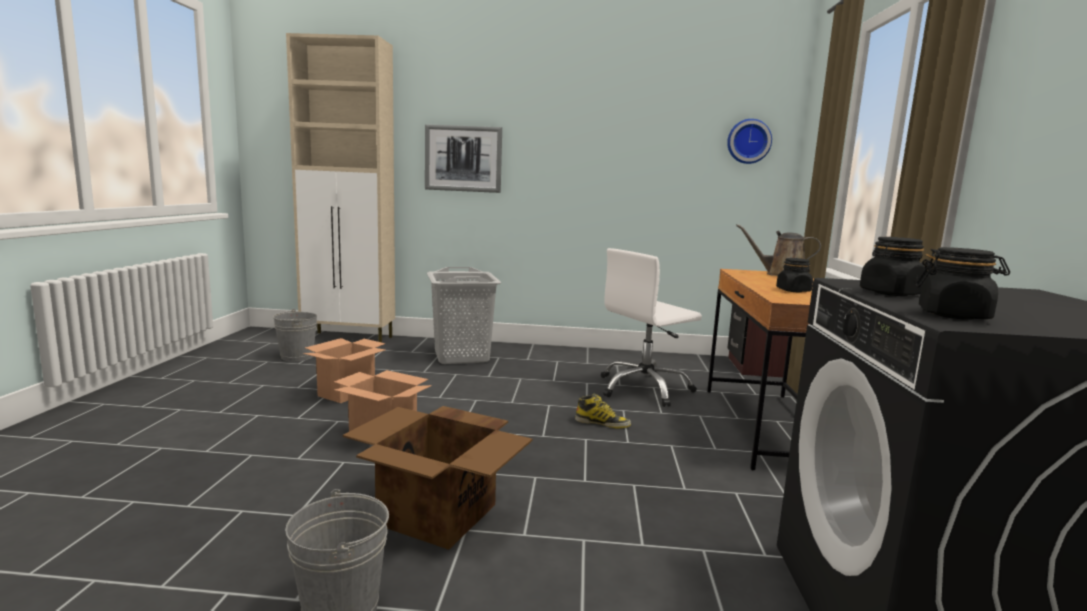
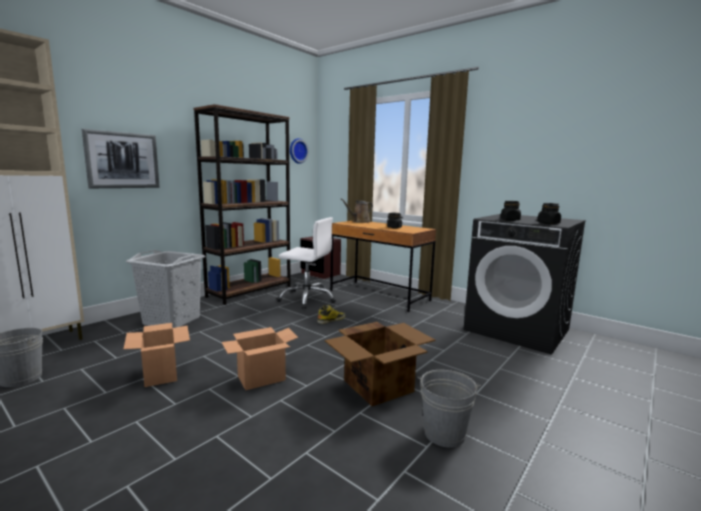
camera: 55 degrees left, 0 degrees up
white office chair [601,248,702,407] -> white office chair turned 75 degrees counterclockwise [277,217,336,309]
none -> brown bookcase [194,104,291,305]

